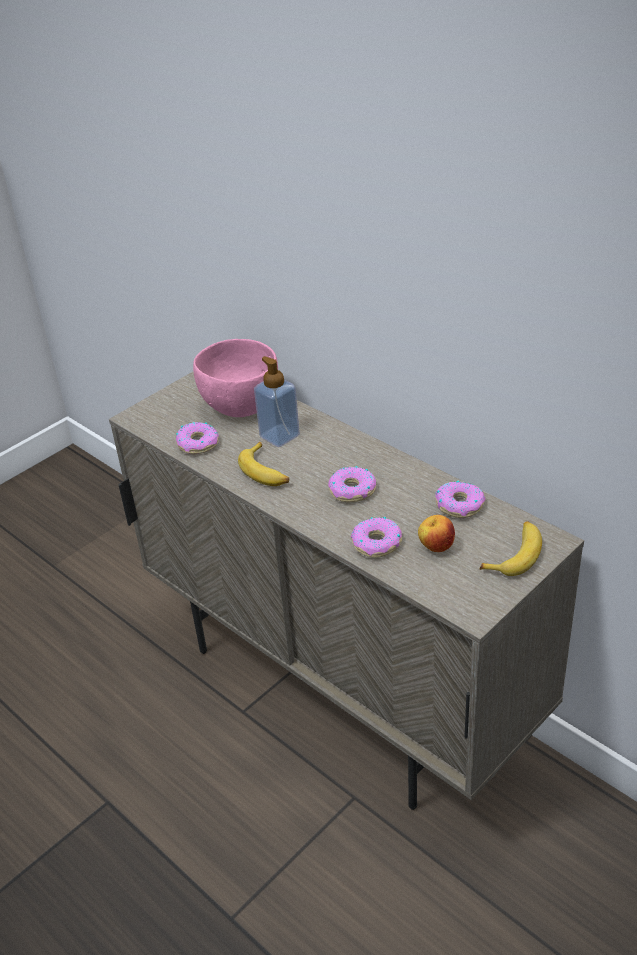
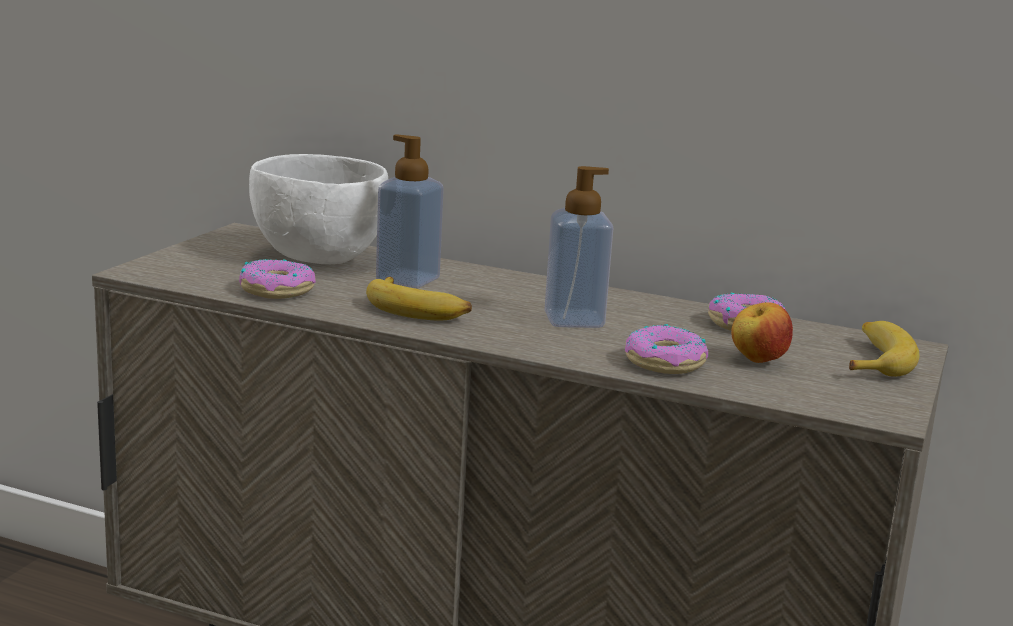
camera: 25 degrees left, 20 degrees down
pink bowl [193,339,278,417] -> white bowl [249,154,388,264]
donut [328,466,376,502] -> soap dispenser [544,166,613,328]

